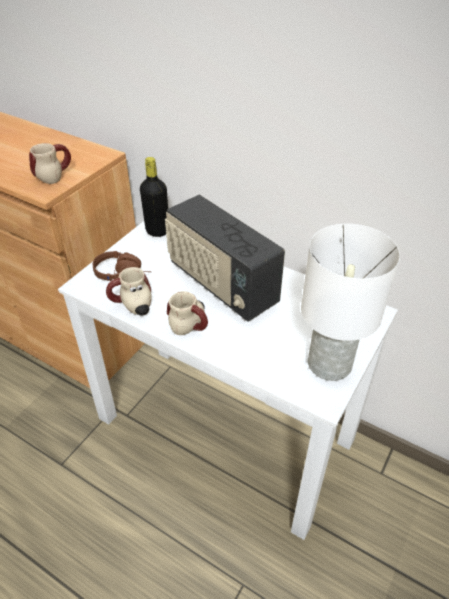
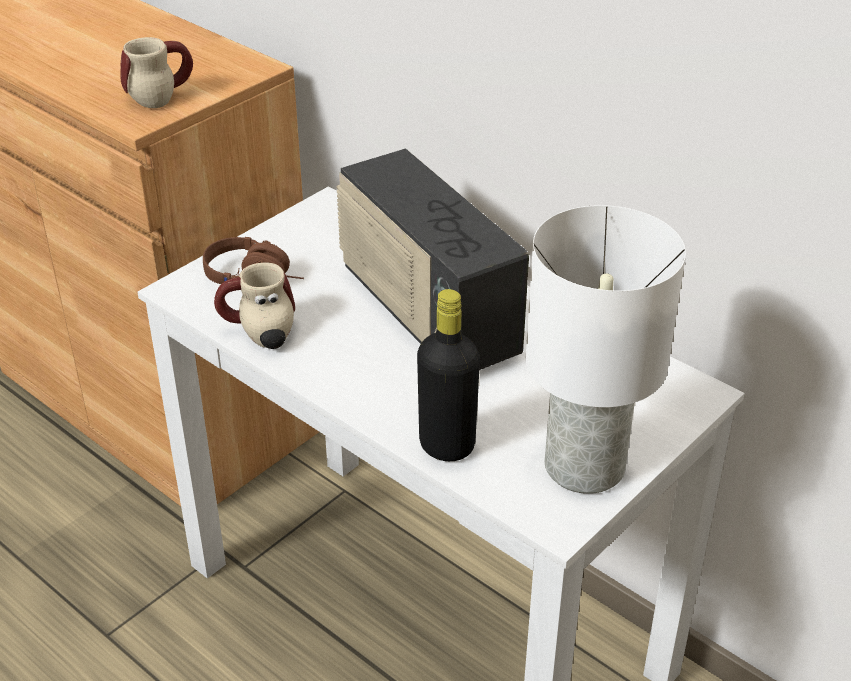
camera: 10 degrees right, 5 degrees down
black bottle [140,157,168,237] -> black bottle moved to [417,289,480,461]
mug [167,291,208,335] -> none

